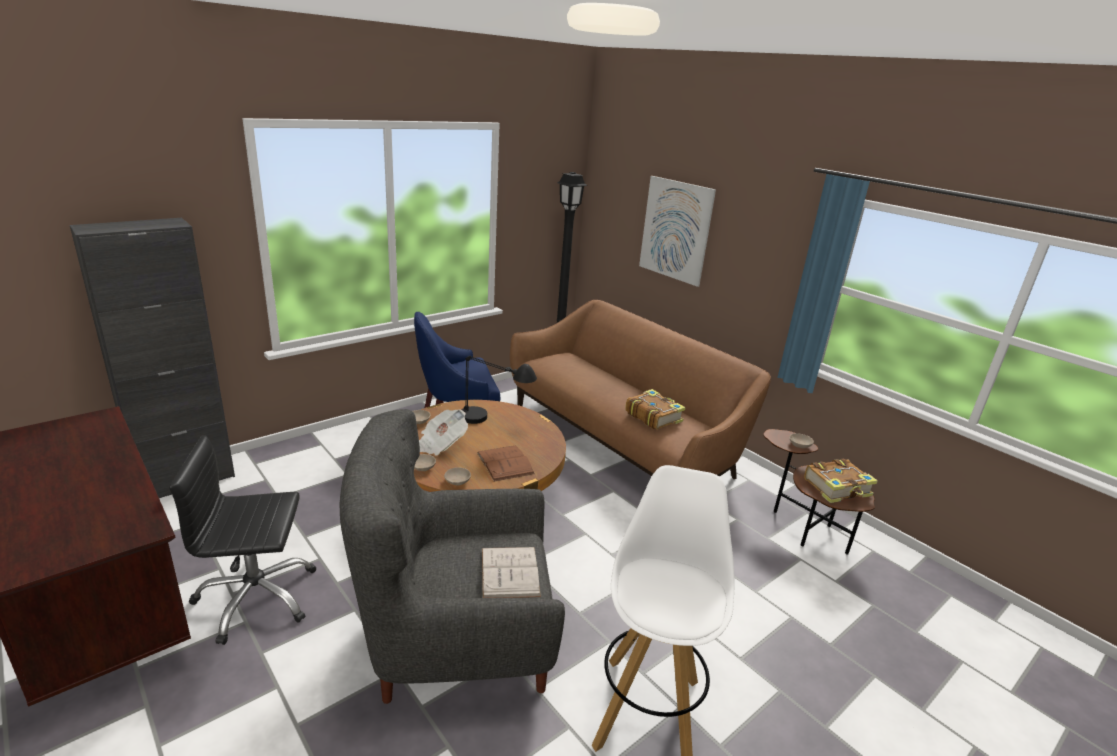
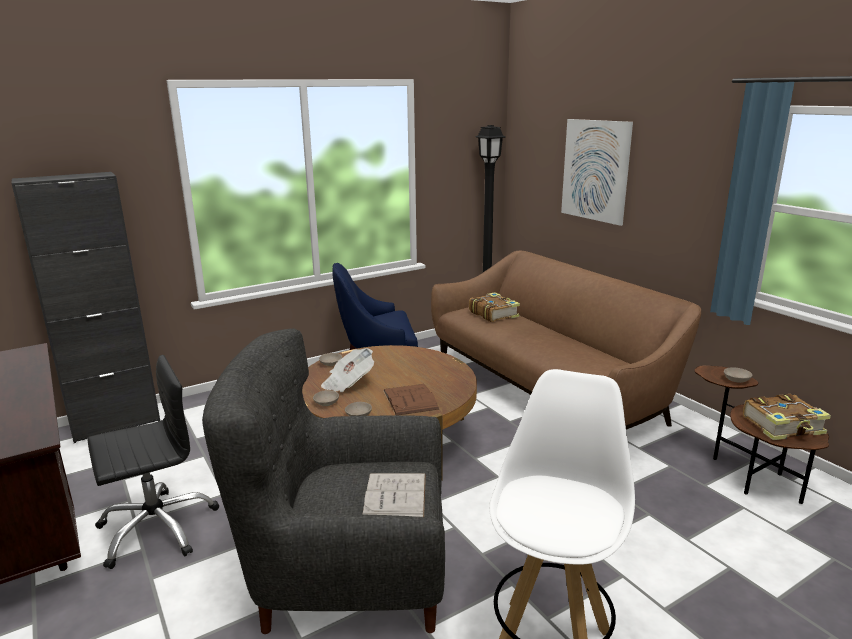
camera: 10 degrees right, 5 degrees down
black office chair [169,435,316,645] -> black office chair turned 150 degrees clockwise [88,355,219,569]
black table lamp [462,356,537,424] -> none
book [625,389,686,430] -> book moved to [469,292,520,322]

